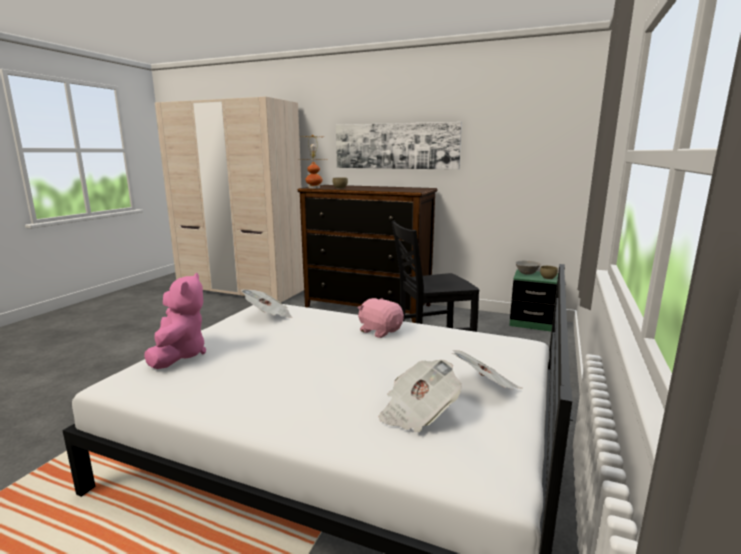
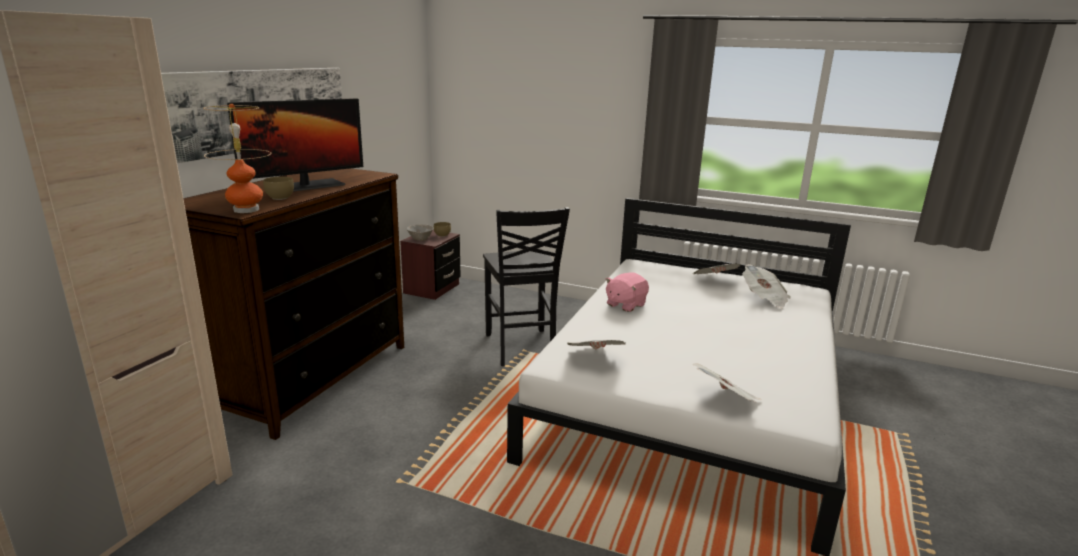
camera: 90 degrees left, 5 degrees up
pink plush toy [144,273,206,369] -> newspaper [693,363,762,402]
green nightstand [509,270,558,332] -> brown nightstand [400,230,460,300]
none -> monitor [227,98,363,192]

